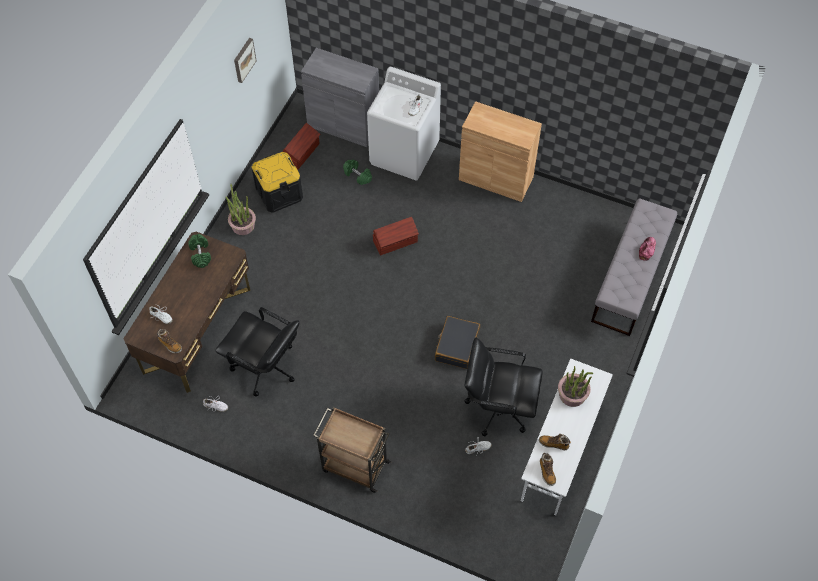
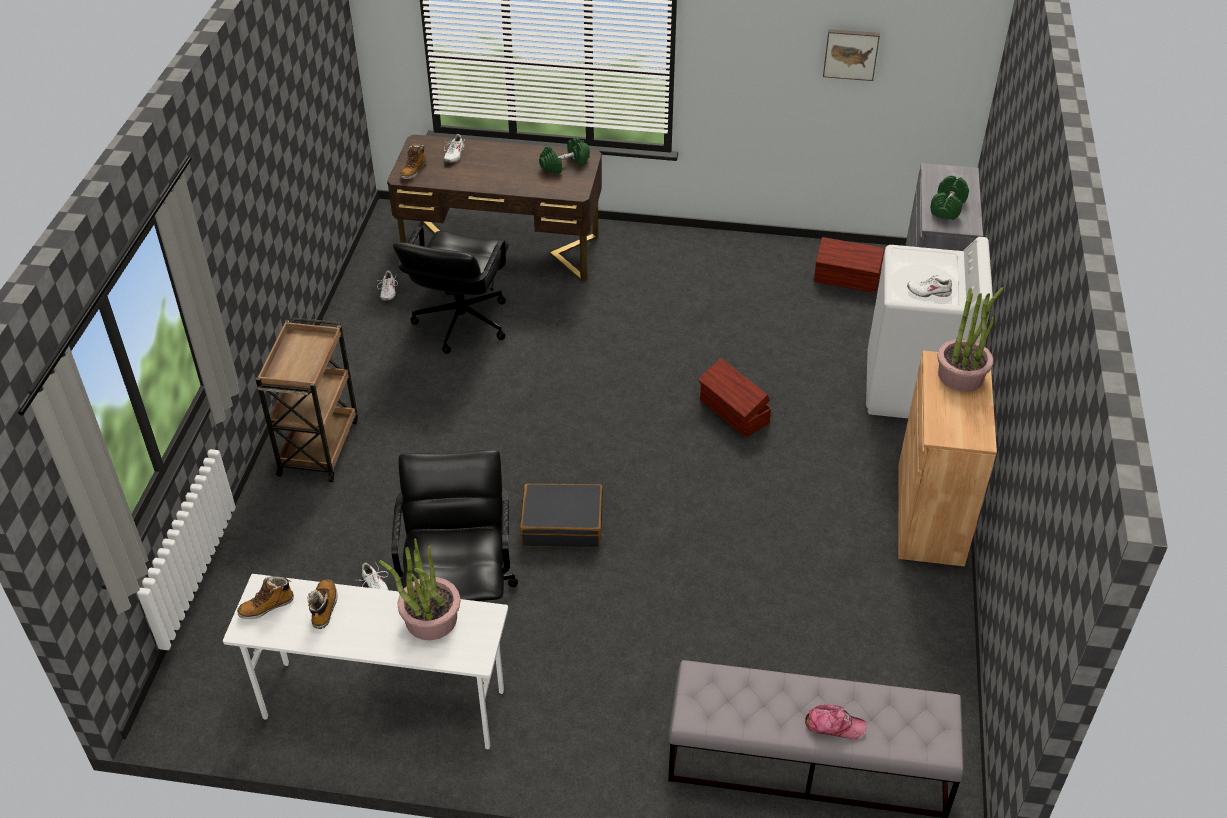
camera: 75 degrees right, 15 degrees down
potted plant [225,184,256,235] -> potted plant moved to [937,287,1004,391]
black storage box [252,152,303,213] -> none
green dumbbell [343,160,372,185] -> green dumbbell moved to [930,175,969,220]

